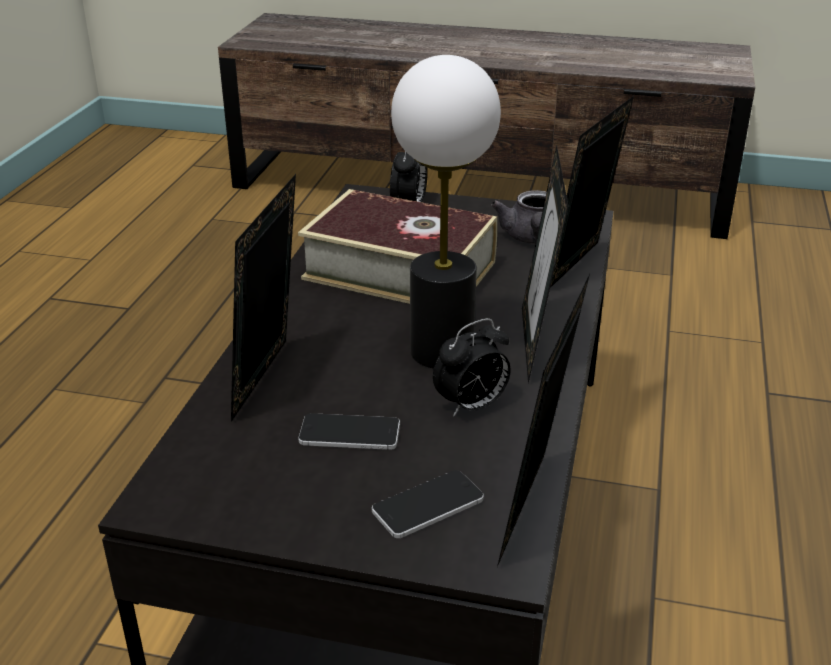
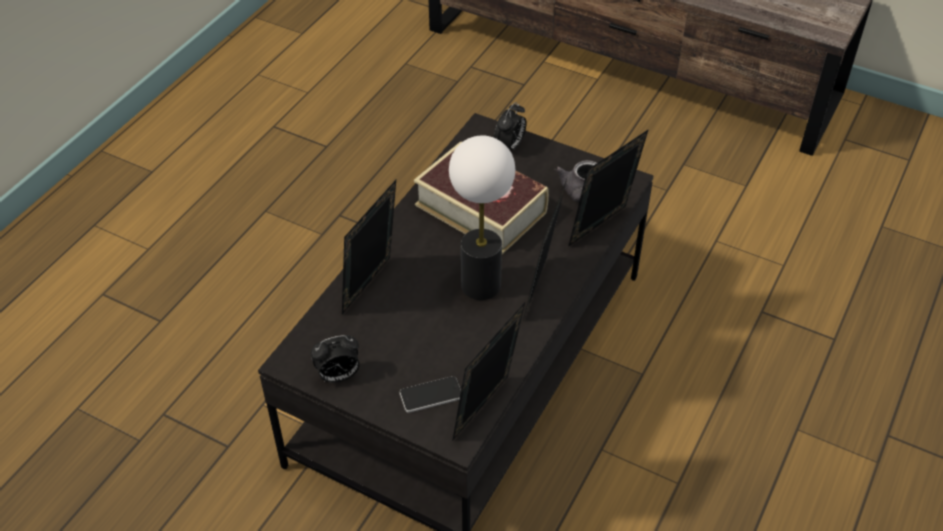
camera: 15 degrees right, 15 degrees up
phone [298,413,400,450] -> none
alarm clock [433,318,511,417] -> alarm clock moved to [311,335,359,383]

